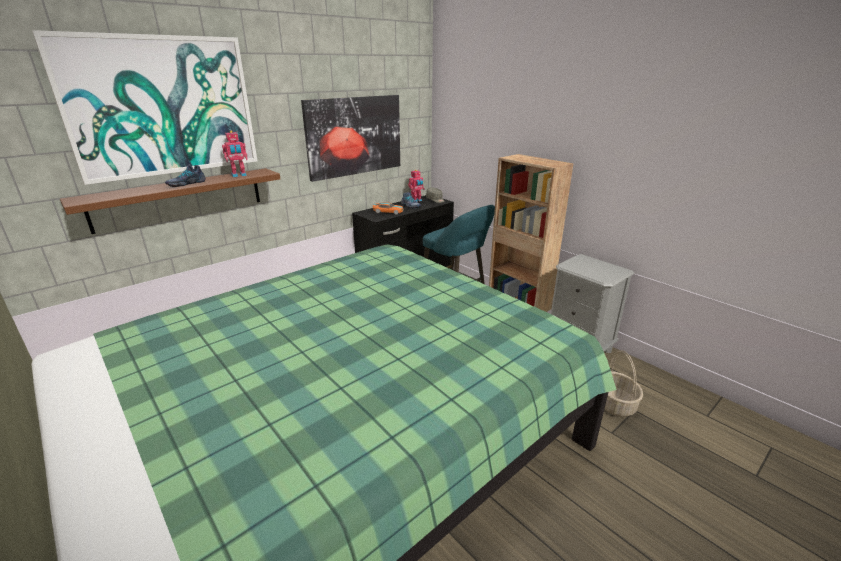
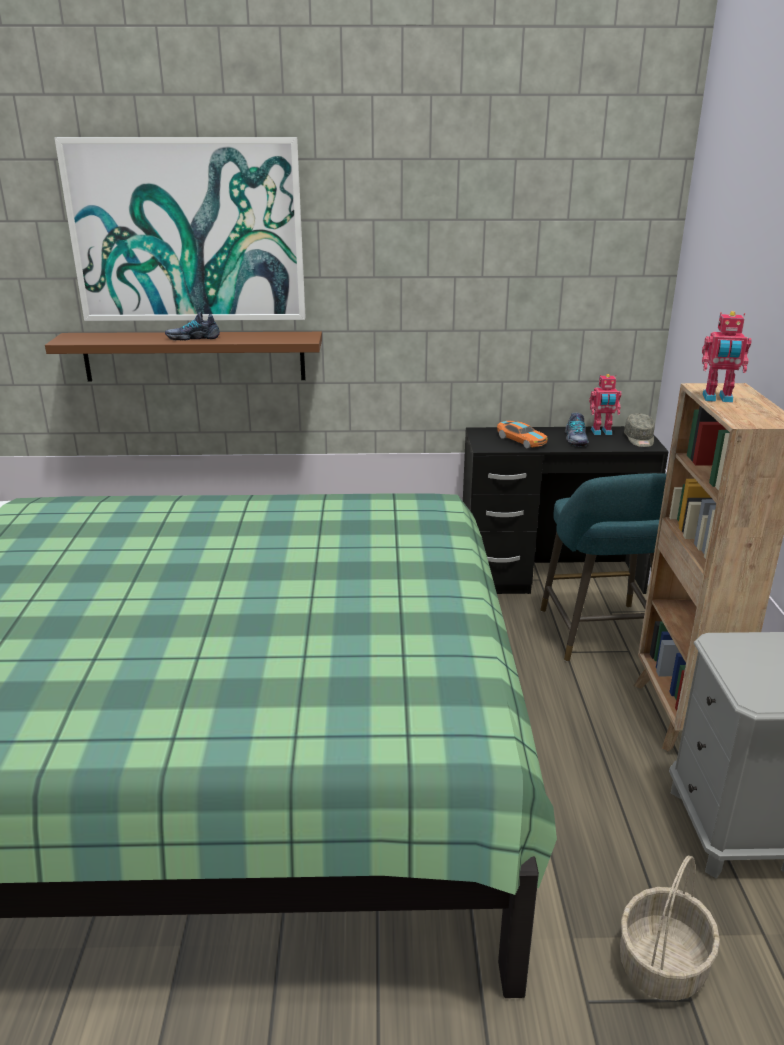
camera: 40 degrees right, 0 degrees up
toy robot [222,131,248,177] -> toy robot moved to [702,311,752,403]
picture [301,95,400,182] -> none

